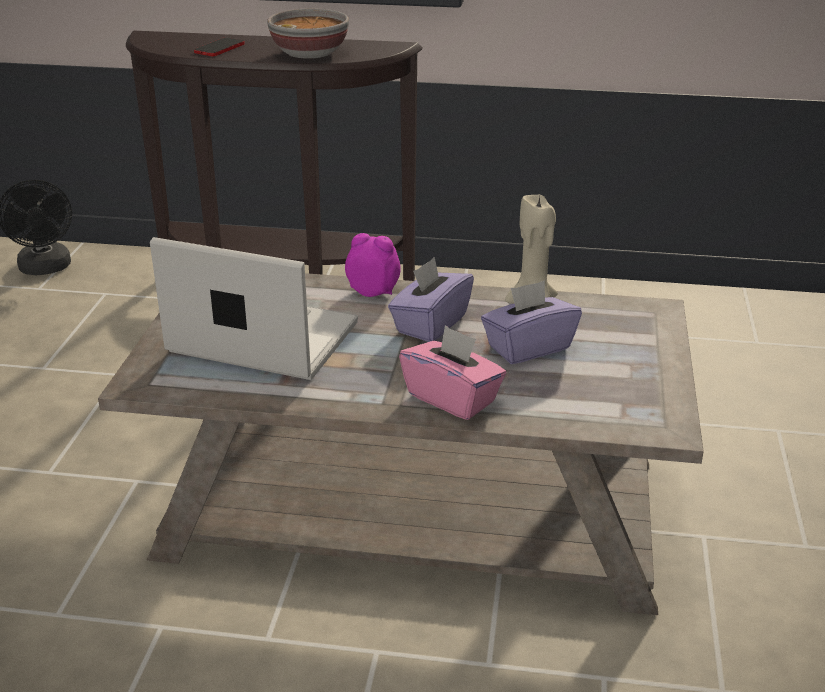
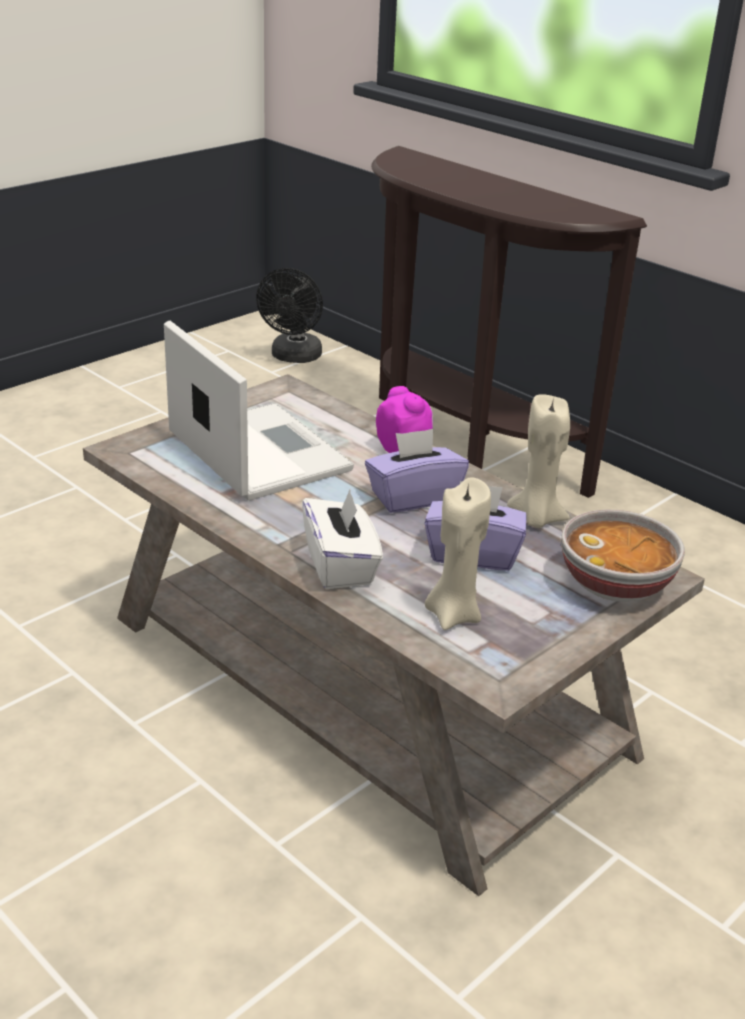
camera: 35 degrees right, 0 degrees up
phone [194,37,245,56] -> none
bowl [267,8,349,59] -> bowl moved to [561,510,685,602]
pink tissue box [399,325,506,420] -> white tissue box [302,490,383,589]
none -> beige candle [425,477,491,630]

